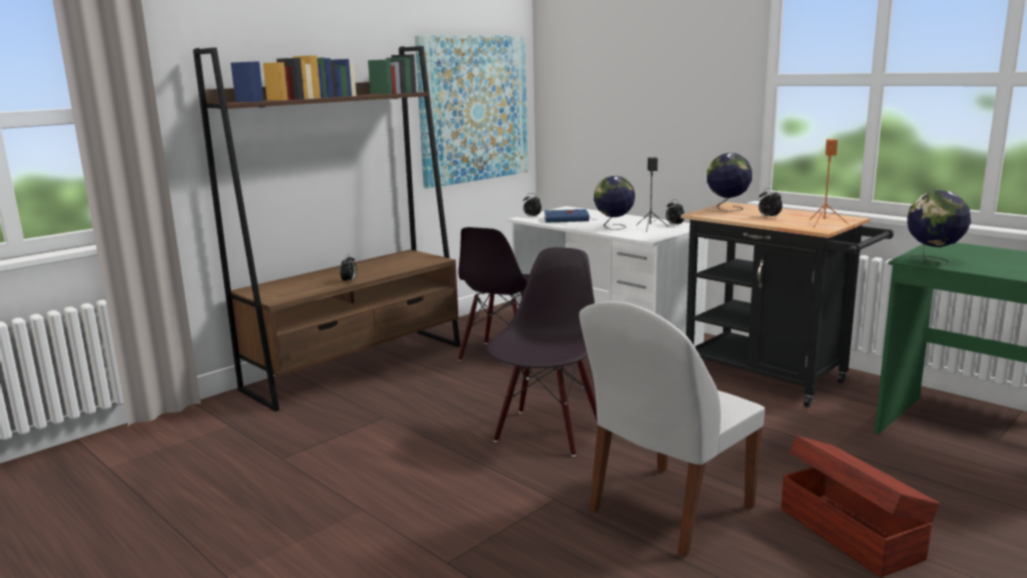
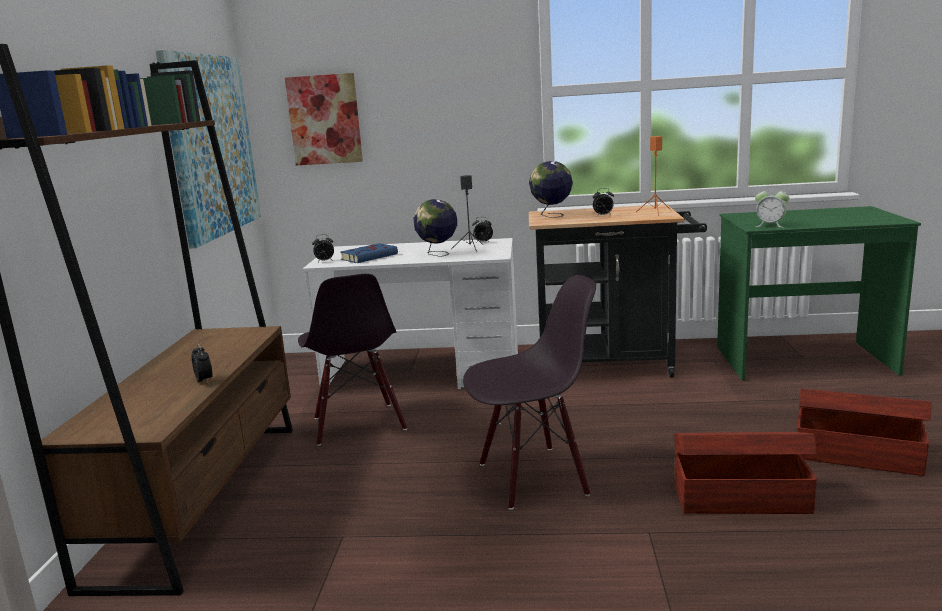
camera: 40 degrees left, 0 degrees up
black chair [487,247,597,457] -> black chair turned 90 degrees clockwise [463,275,596,510]
white chair [579,302,765,557] -> brown storage box [674,432,817,514]
globe [907,190,971,265] -> alarm clock [755,186,789,228]
none -> picture [285,73,363,165]

